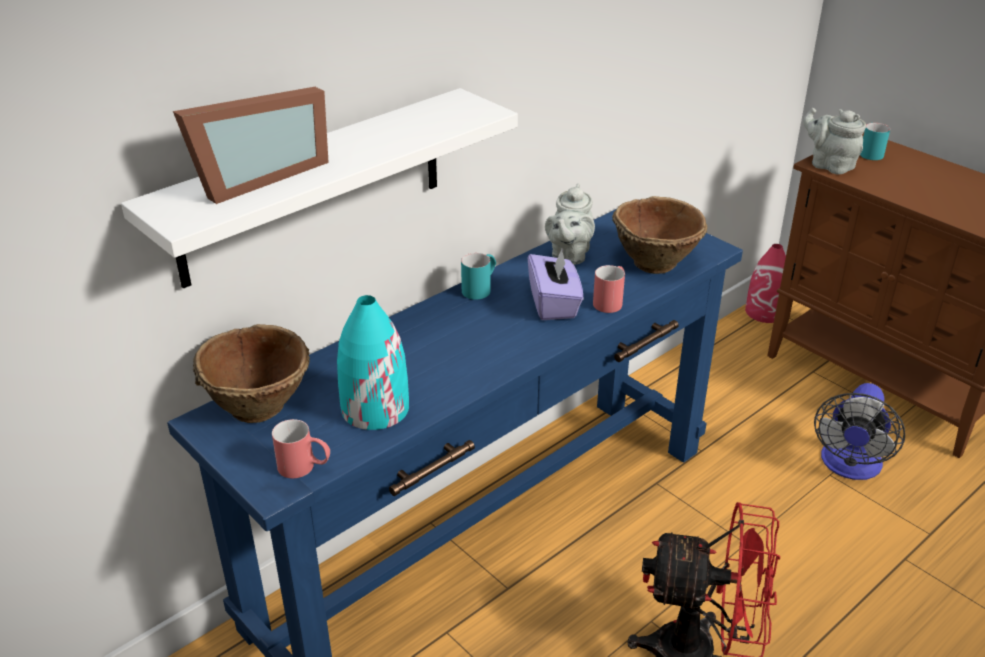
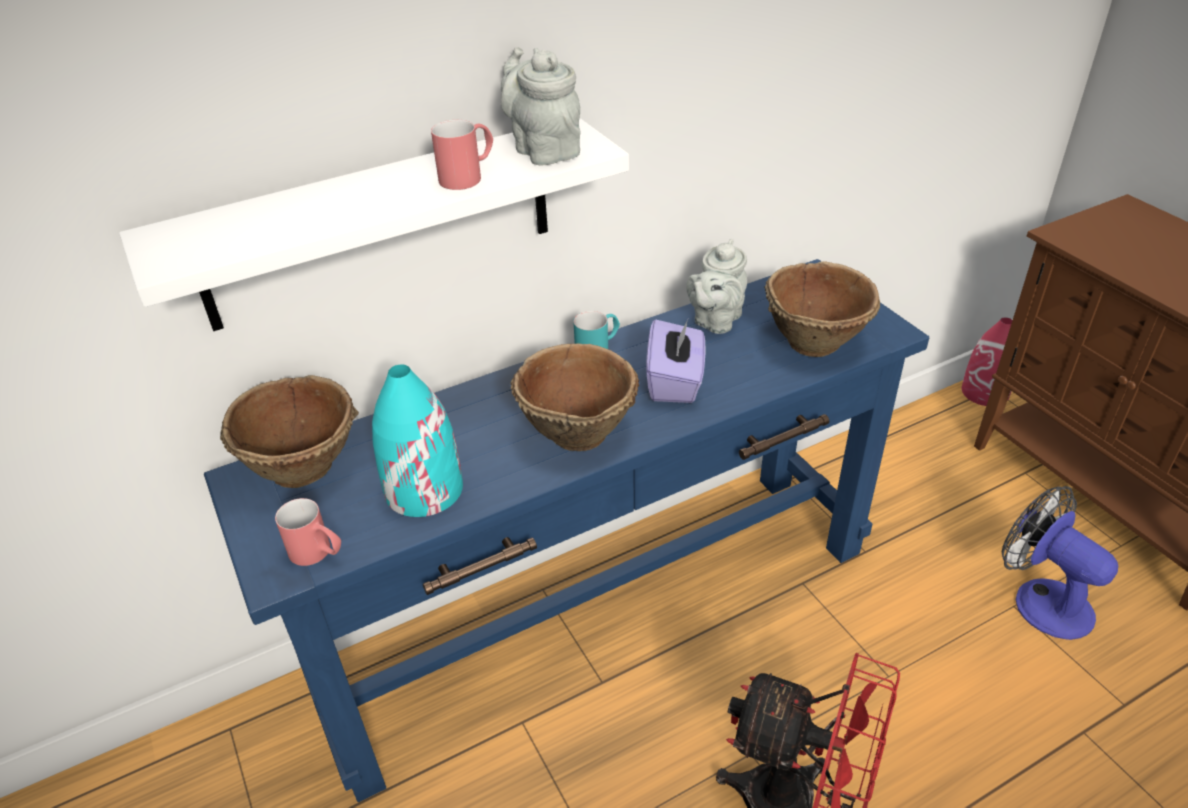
camera: 15 degrees right, 5 degrees up
picture frame [173,87,329,204] -> none
red mug [593,265,625,313] -> red mug moved to [431,120,493,190]
grey teapot [803,108,866,174] -> grey teapot moved to [501,47,581,166]
fan [814,383,905,480] -> fan turned 105 degrees clockwise [1002,486,1118,640]
turquoise mug [860,123,890,160] -> none
none -> brown bowl [510,344,639,451]

